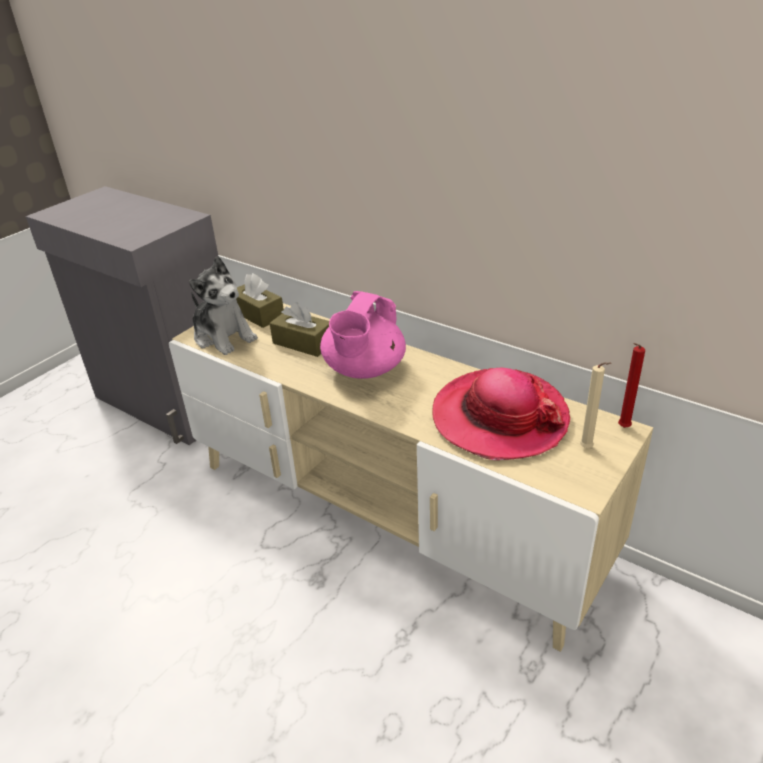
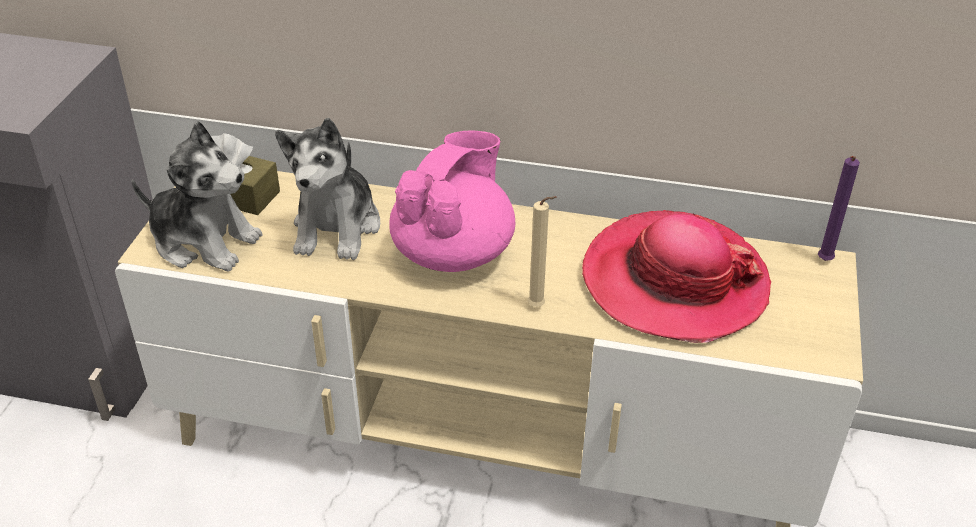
camera: 25 degrees left, 5 degrees up
brown tissue box [270,302,329,357] -> plush toy [275,118,380,260]
pink teapot [320,291,406,379] -> pink teapot turned 150 degrees counterclockwise [389,130,515,272]
beige candle [580,362,611,448] -> beige candle moved to [528,196,557,307]
red candle [618,343,645,428] -> purple candle [818,156,860,261]

